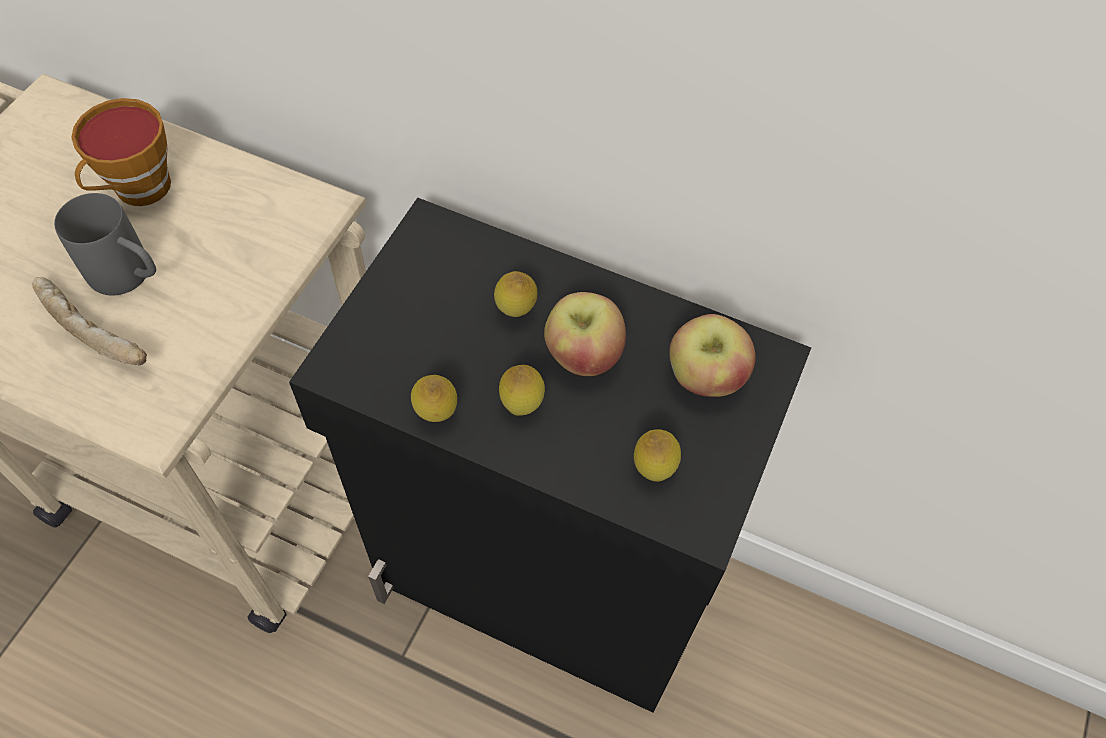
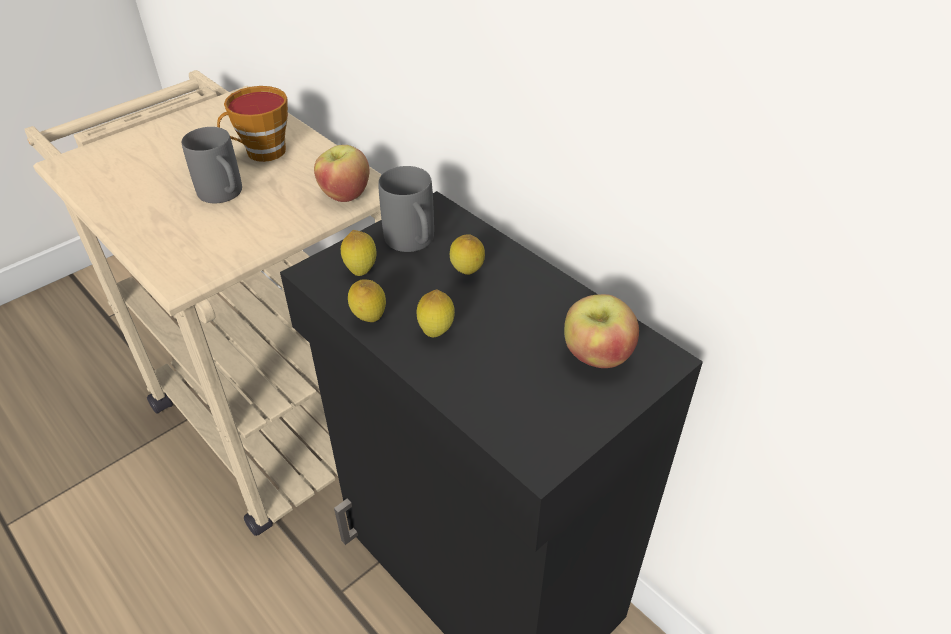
camera: 25 degrees right, 15 degrees down
bread [32,277,147,365] -> none
apple [544,292,626,376] -> apple moved to [314,145,370,202]
lemon [634,429,681,482] -> lemon moved to [341,230,376,276]
none -> grey mug [378,166,434,252]

